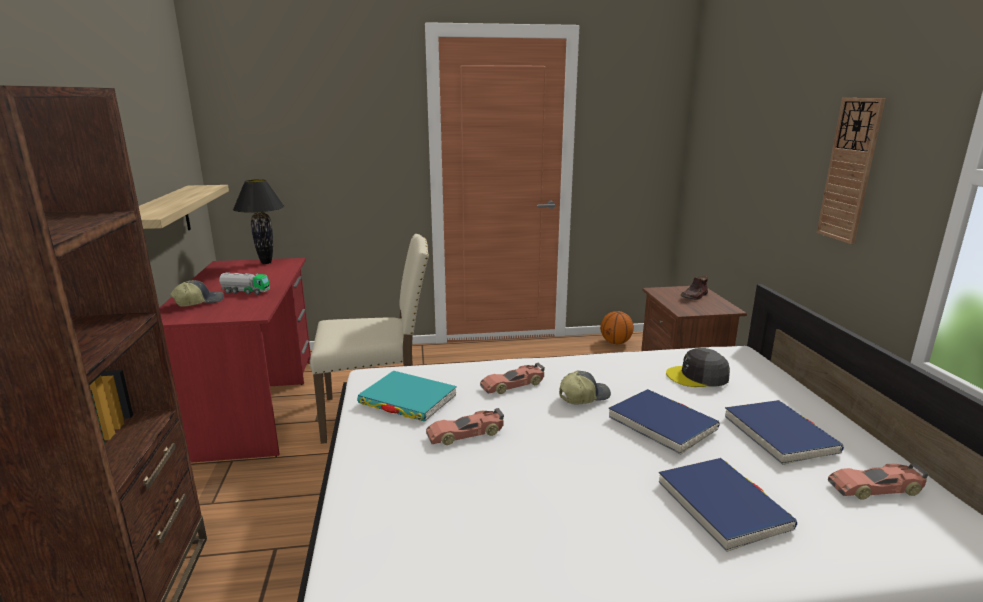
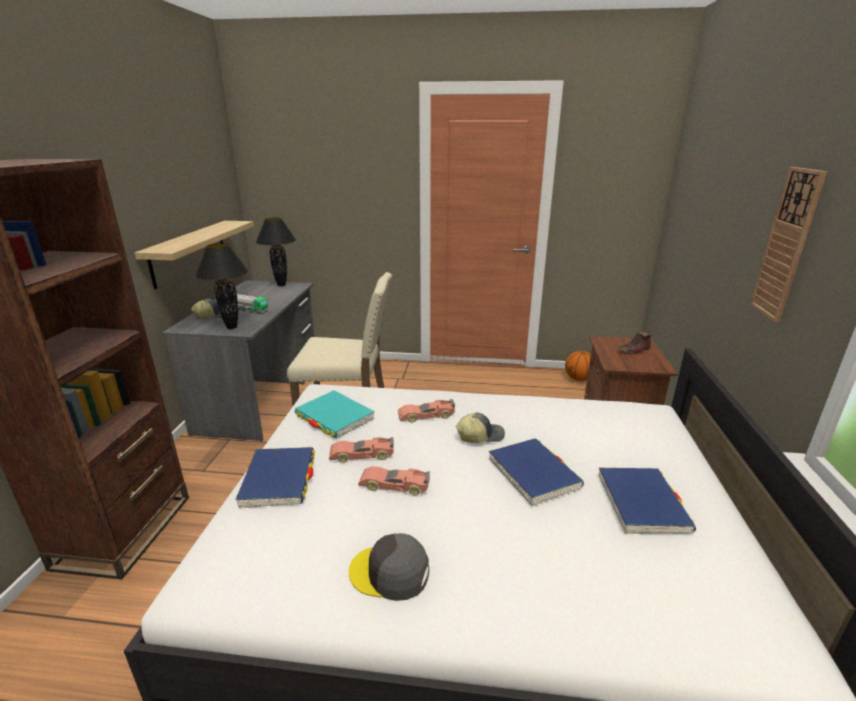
camera: 15 degrees right, 5 degrees up
red desk [159,258,311,463] -> grey desk [162,280,315,441]
blue book [659,458,797,552] -> blue book moved to [236,447,315,509]
grey cap [666,348,730,387] -> grey cap moved to [349,533,429,601]
toy car [828,463,929,500] -> toy car moved to [358,466,430,495]
none -> black table lamp [195,243,248,329]

